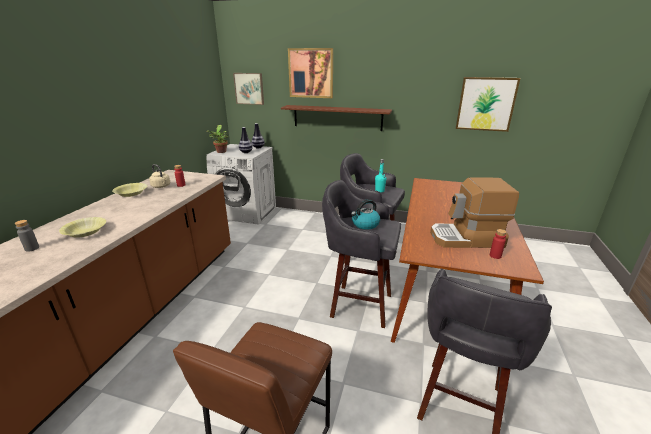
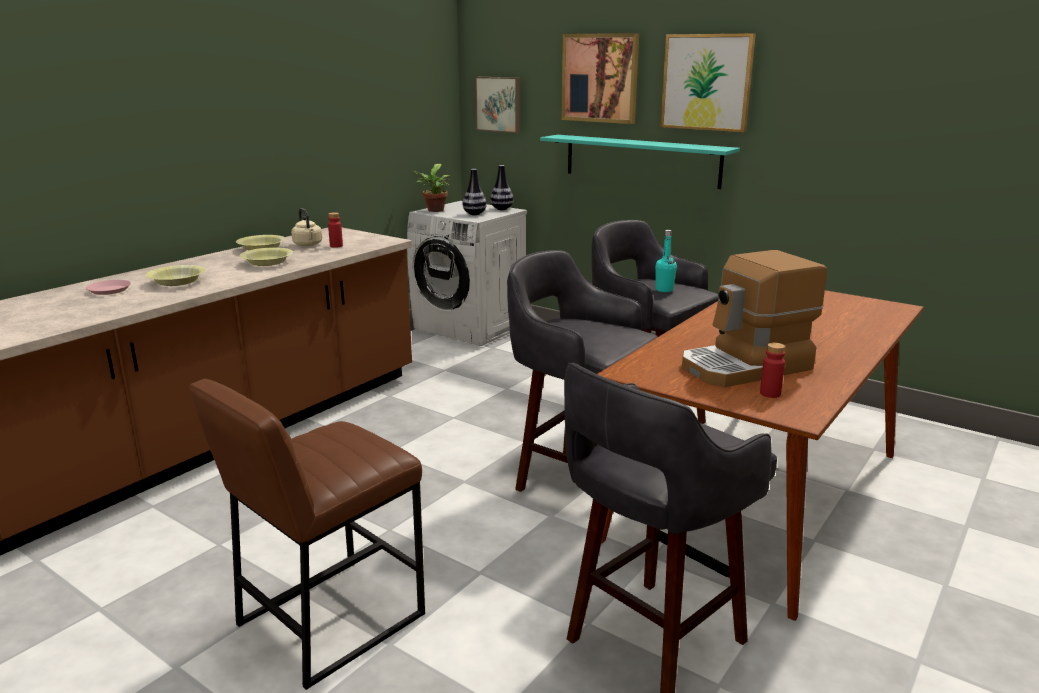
camera: 20 degrees right, 5 degrees down
grey bottle [15,220,39,252] -> pink plate [86,280,131,295]
brown shelf [281,105,392,131] -> turquoise shelf [540,135,740,189]
kettle [351,199,380,230] -> none
coffee machine [430,177,519,248] -> coffee machine turned 45 degrees counterclockwise [682,250,827,387]
picture [456,77,520,132] -> picture moved to [660,33,756,132]
none -> yellow bowl [240,248,293,266]

